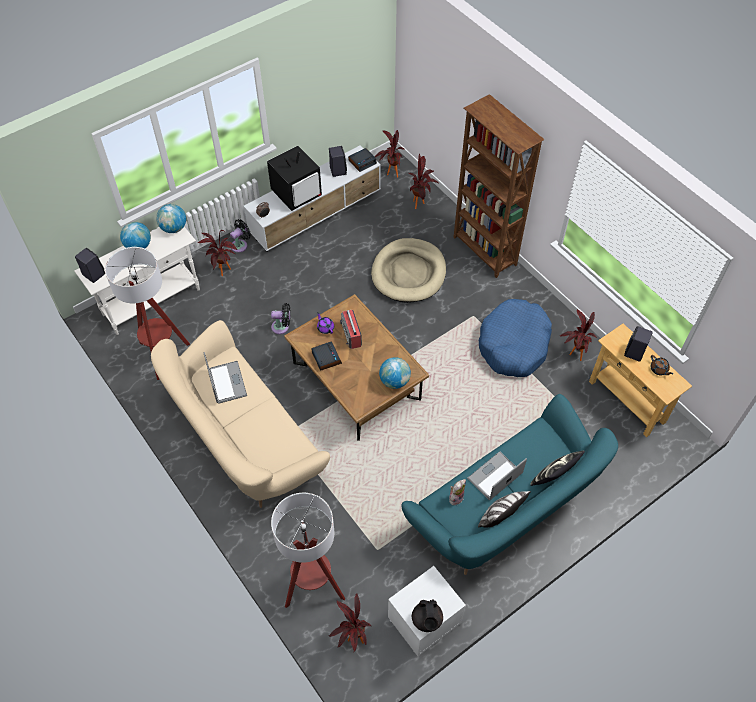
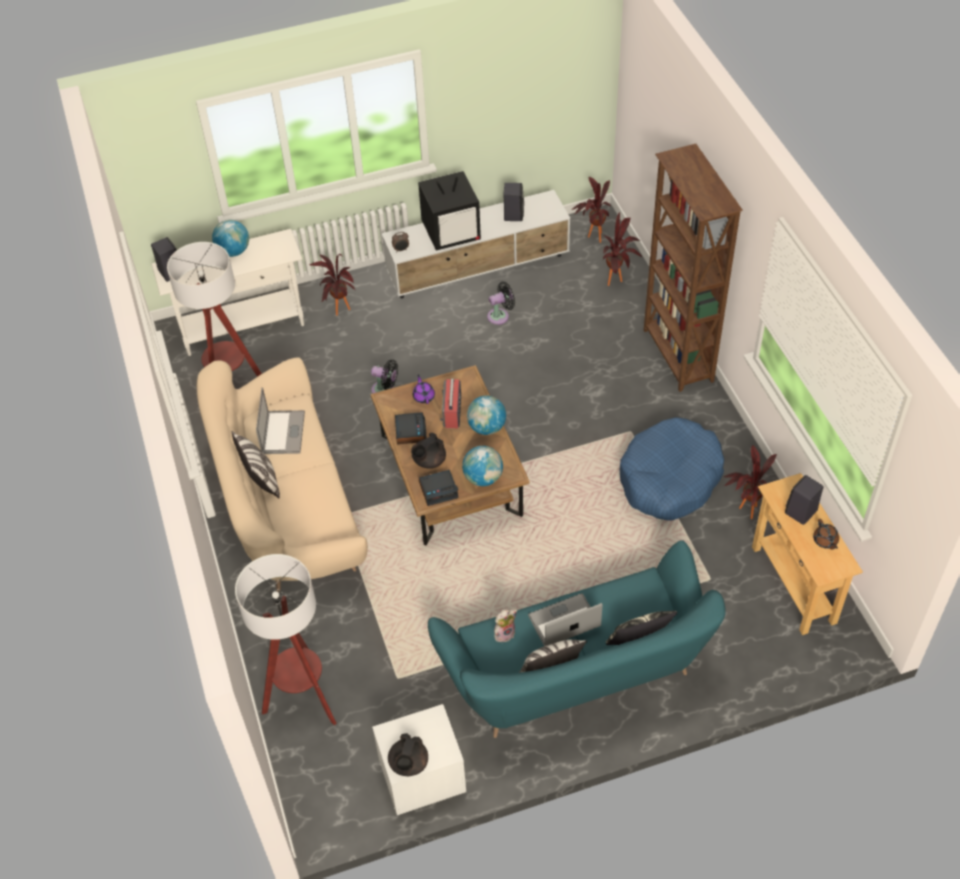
camera: 20 degrees right, 5 degrees down
globe [156,204,186,233] -> globe moved to [467,396,506,435]
black fan [230,219,251,253] -> black fan moved to [487,282,515,325]
potted plant [329,593,371,652] -> none
alarm clock [348,148,377,172] -> alarm clock moved to [419,470,459,506]
beige dog bed [371,238,446,303] -> none
none -> pillow [232,431,280,498]
none -> black teapot [411,433,446,469]

